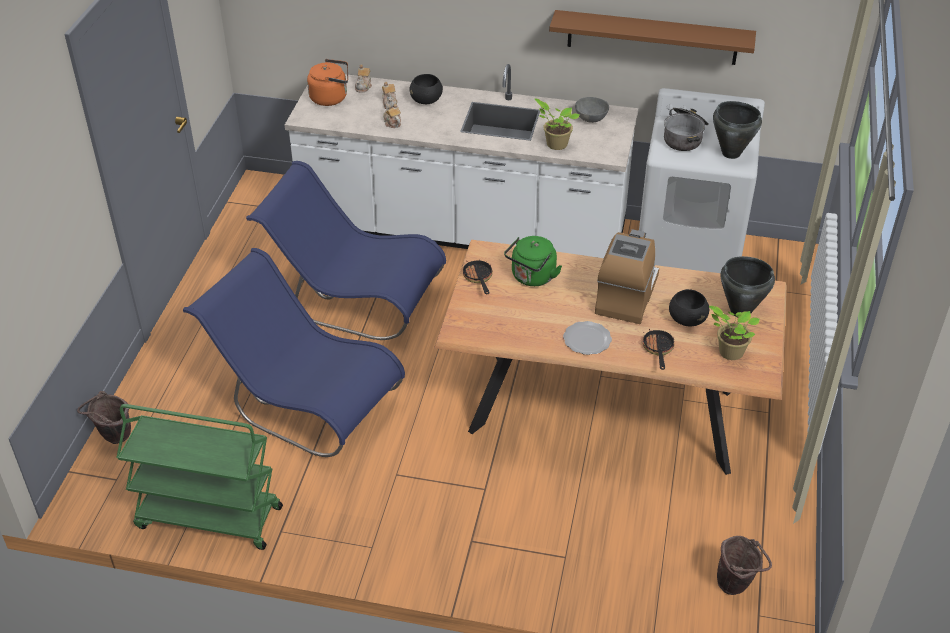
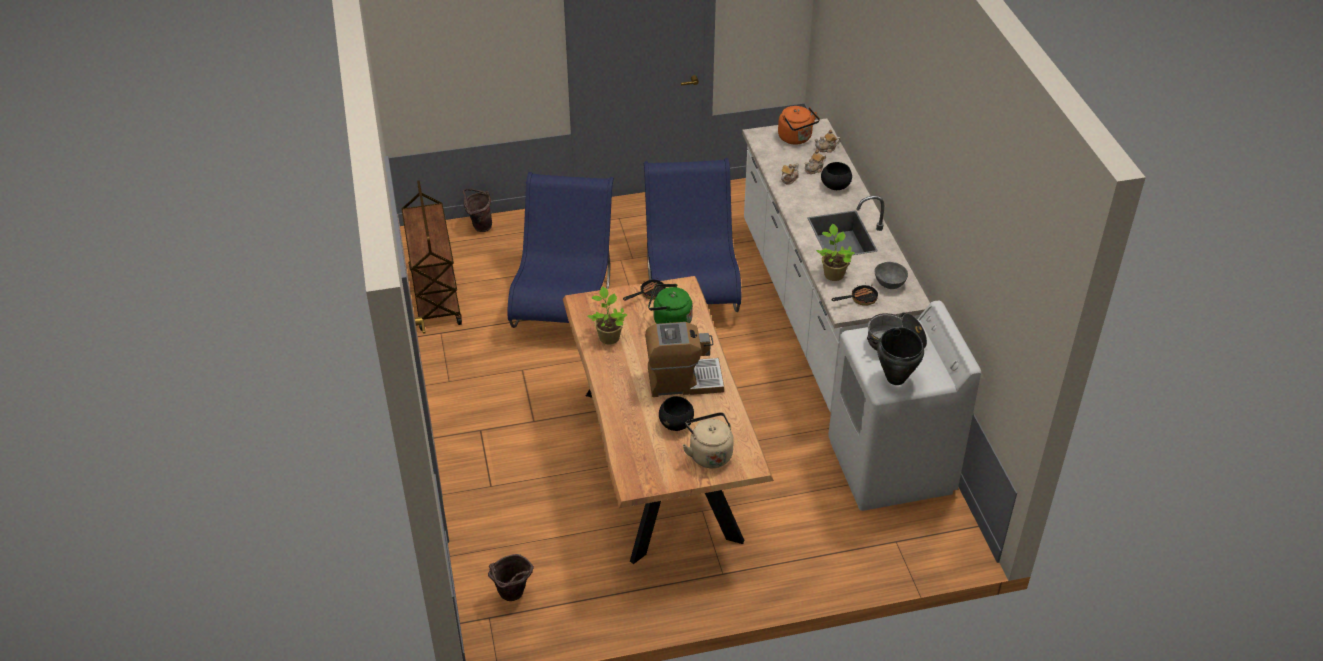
camera: 65 degrees right, 0 degrees up
green cart [117,404,283,550] -> brown cart [402,180,462,331]
brown shelf [549,10,756,65] -> none
plate [563,321,612,355] -> none
frying pan [643,329,675,370] -> frying pan moved to [831,282,878,306]
potted plant [709,305,760,360] -> potted plant moved to [588,286,627,345]
black cooking pot [721,256,775,317] -> beige kettle [682,412,734,468]

